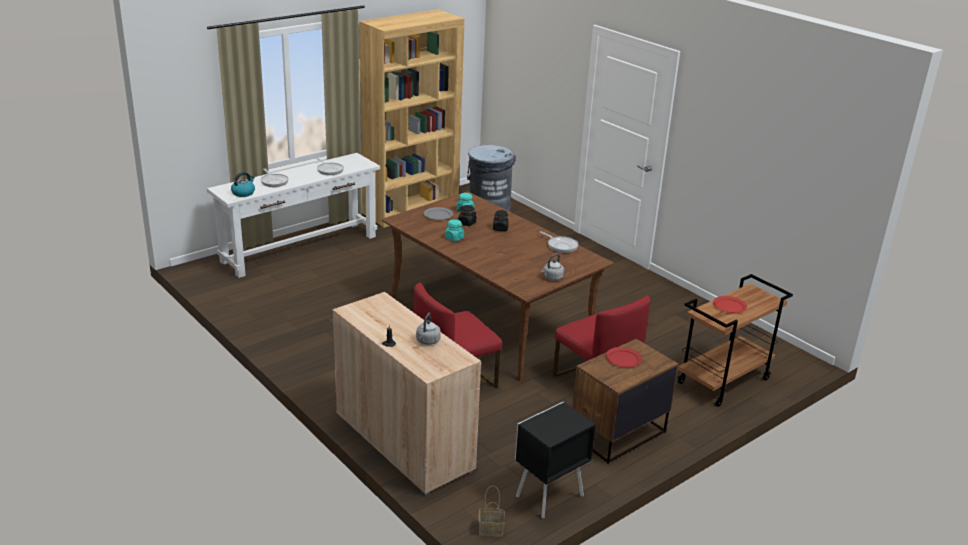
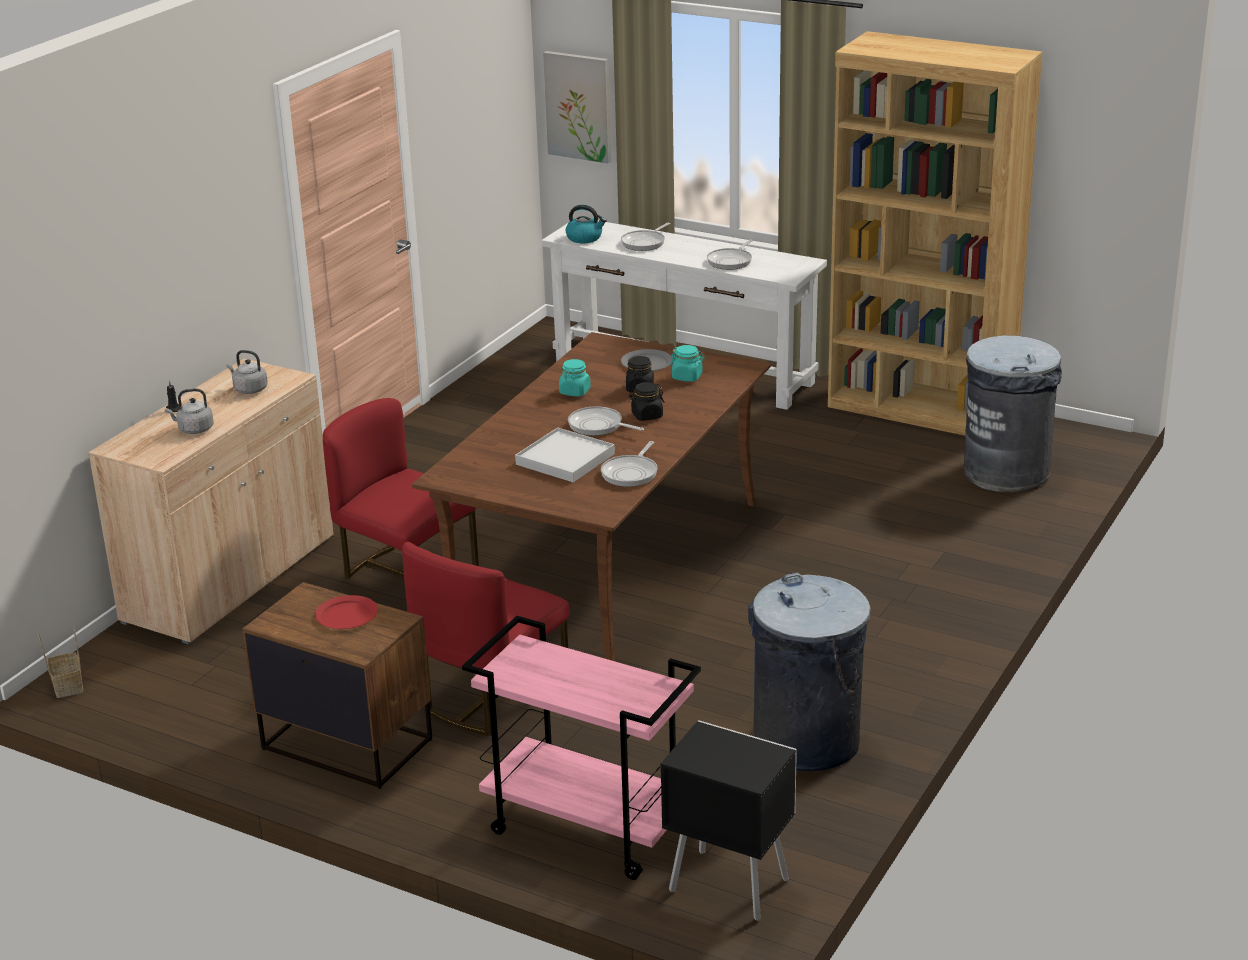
camera: 70 degrees right, 0 degrees up
black nightstand [515,402,596,519] -> black nightstand moved to [661,720,797,921]
grey kettle [541,254,564,281] -> grey kettle moved to [227,350,268,394]
brown cart [677,274,793,407] -> pink cart [462,616,701,880]
red plate [713,296,747,313] -> none
none -> white tray [515,427,615,482]
none -> picture [543,51,611,164]
none -> frying pan [568,406,644,436]
none -> grey trash can [748,572,871,771]

